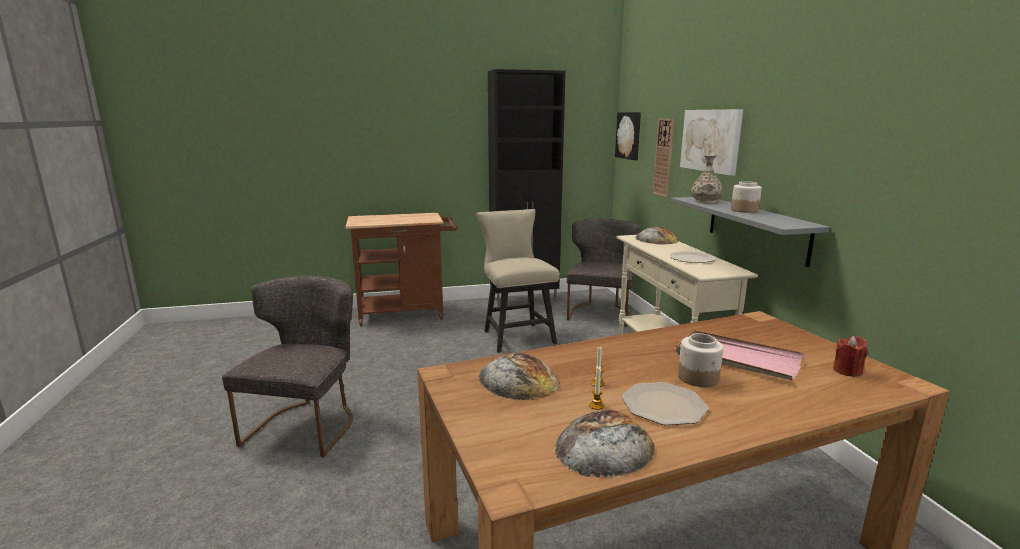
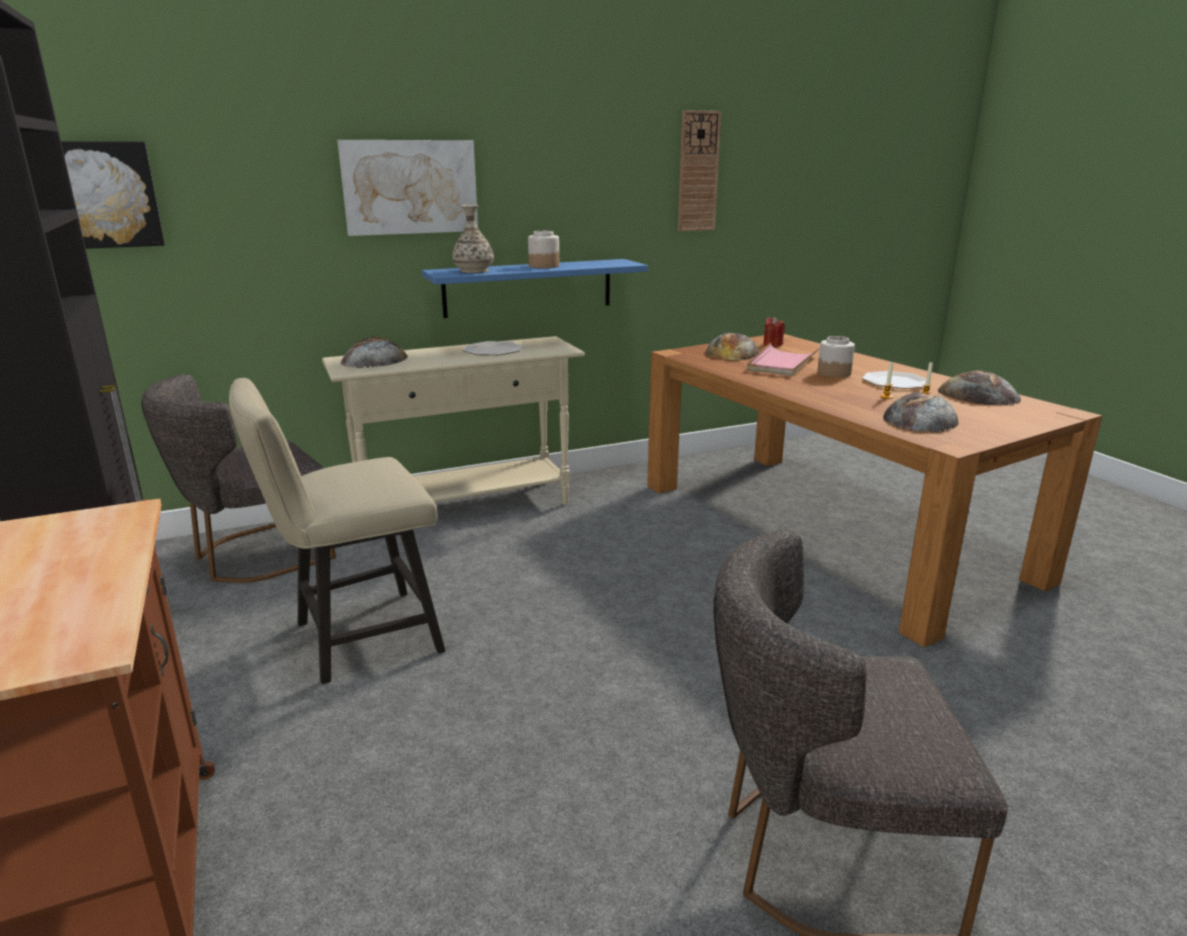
camera: 100 degrees left, 5 degrees up
grey chair [567,218,641,327] -> grey chair turned 45 degrees counterclockwise [141,374,336,583]
wall clock [653,119,675,197] -> wall clock moved to [678,110,721,231]
grey shelf [671,197,830,267] -> blue shelf [422,259,648,318]
none -> bread [706,333,759,360]

